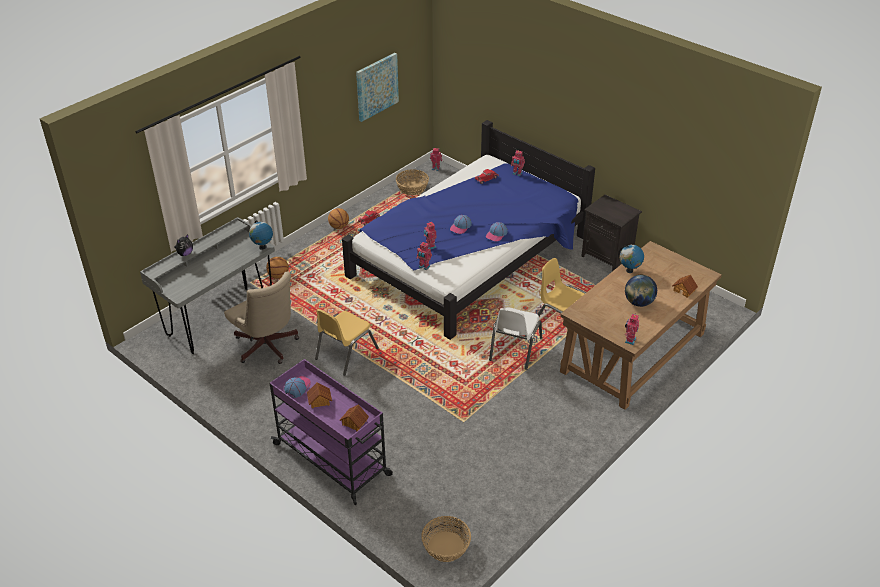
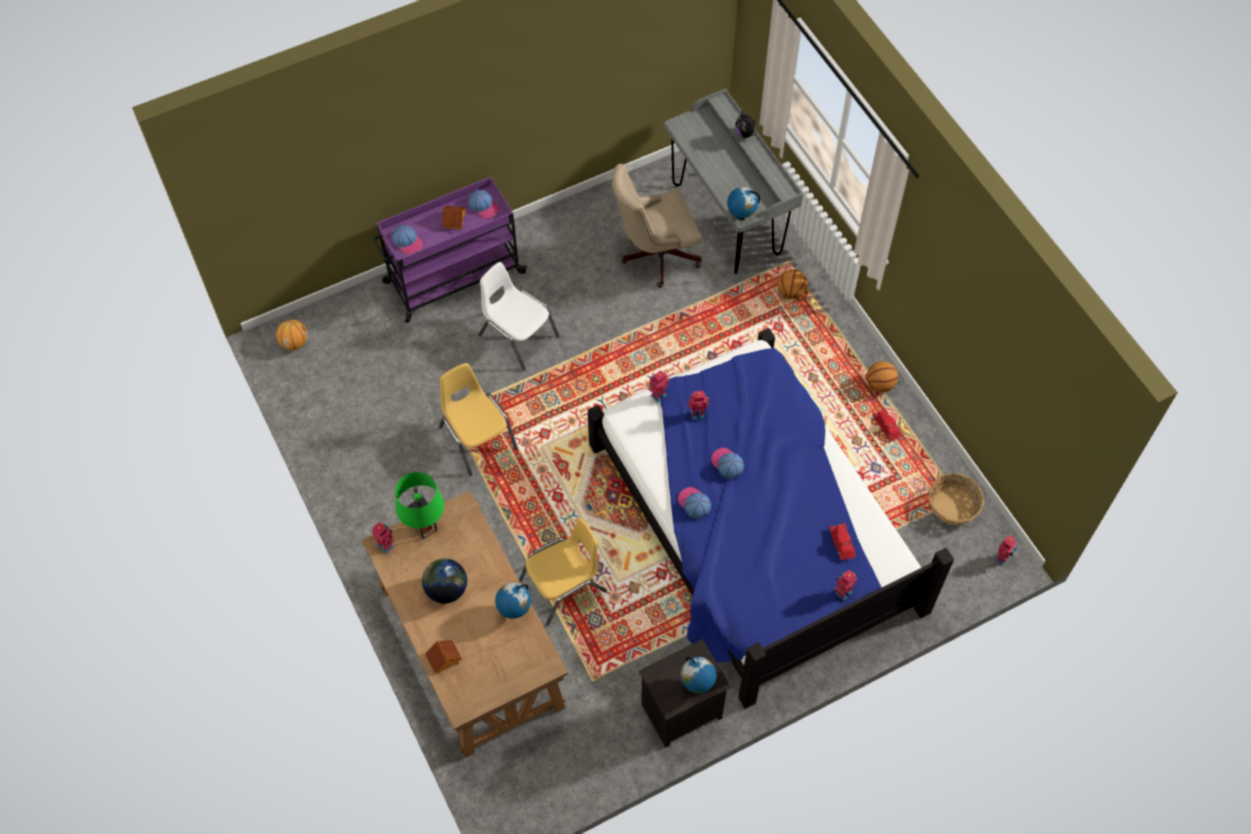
camera: 110 degrees right, 20 degrees up
yellow chair [315,309,379,376] -> yellow chair moved to [439,363,518,476]
toy house [340,404,369,431] -> cap [392,225,423,255]
picture [356,53,399,122] -> none
basket [421,516,471,562] -> basketball [276,319,308,350]
white chair [489,307,542,370] -> white chair moved to [478,262,560,371]
none -> green table lamp [395,472,444,539]
none -> globe [680,657,717,693]

